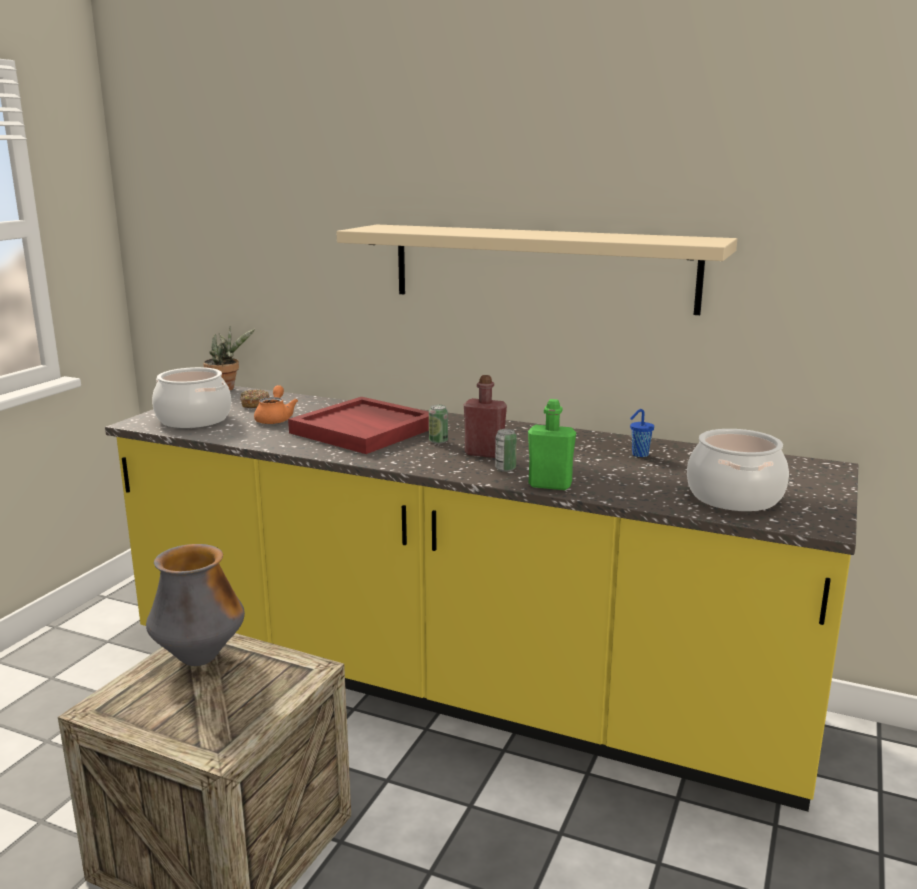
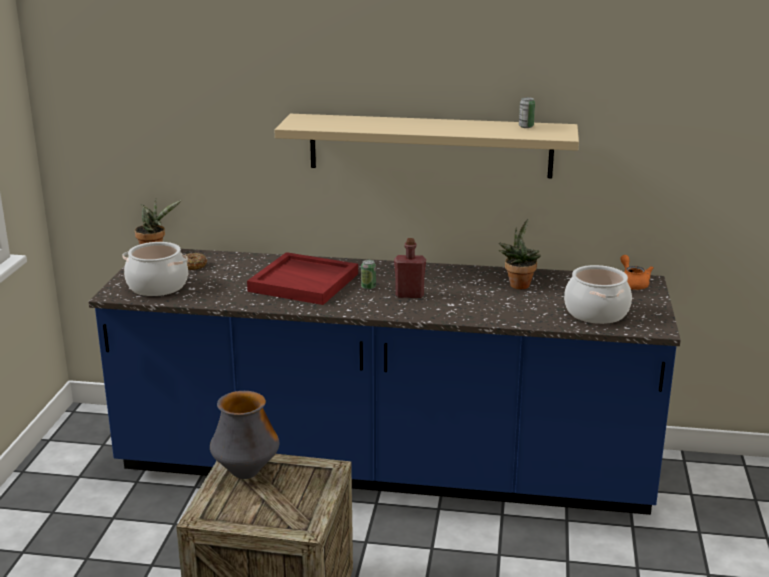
camera: 15 degrees left, 5 degrees up
yellow counter [105,386,858,812] -> blue counter [89,249,681,515]
orange teapot [254,385,298,424] -> orange teapot moved to [620,255,653,290]
can [495,429,517,472] -> can moved to [519,97,535,128]
green bottle [528,399,576,490] -> none
blue cup [630,409,654,457] -> potted plant [499,219,541,289]

